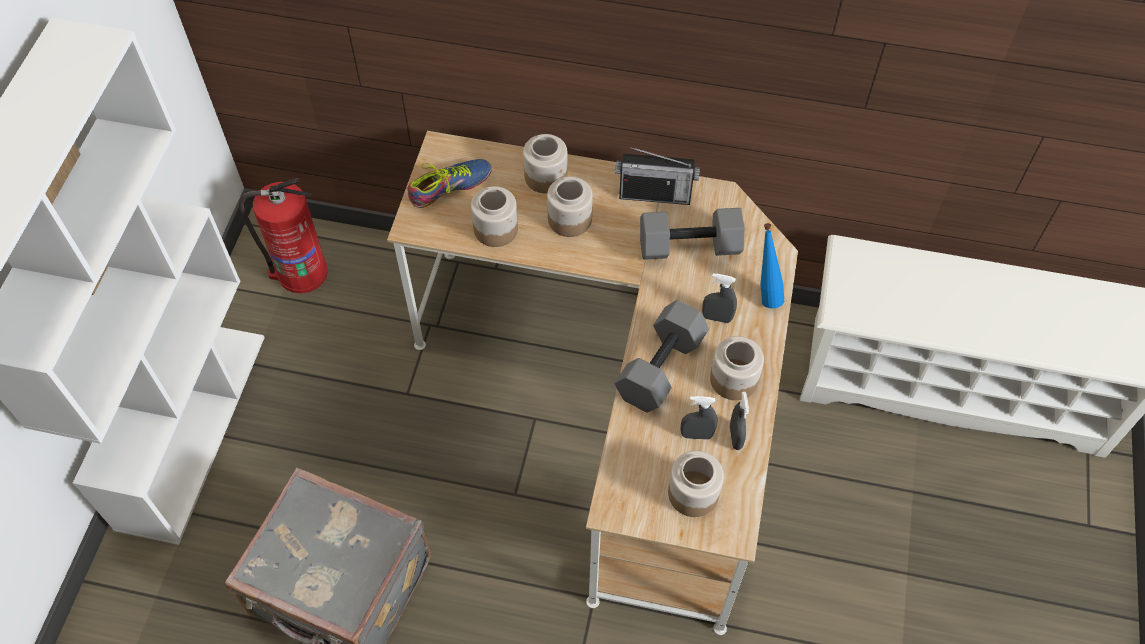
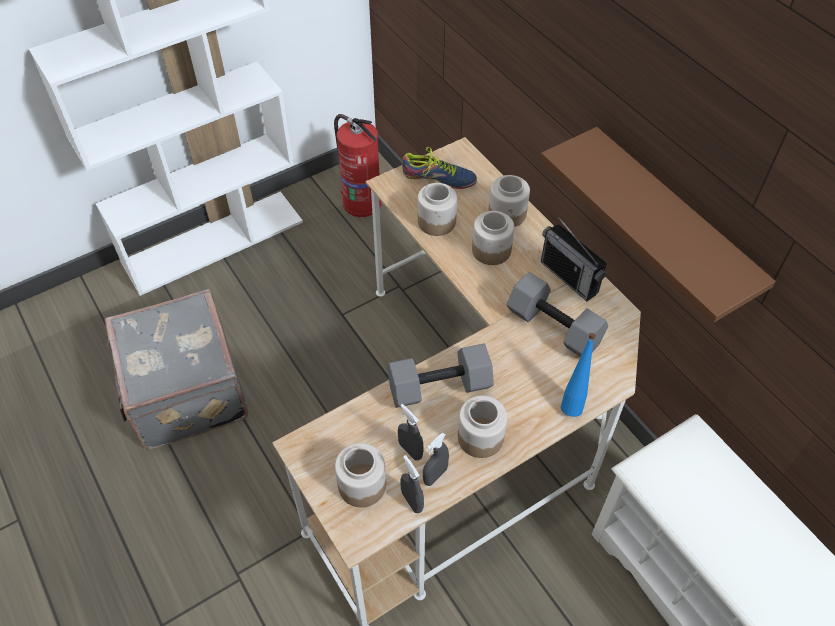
camera: 45 degrees right, 5 degrees down
grey spray bottle [702,273,737,323] -> grey spray bottle moved to [400,455,424,513]
none -> brown shelf [540,127,776,323]

